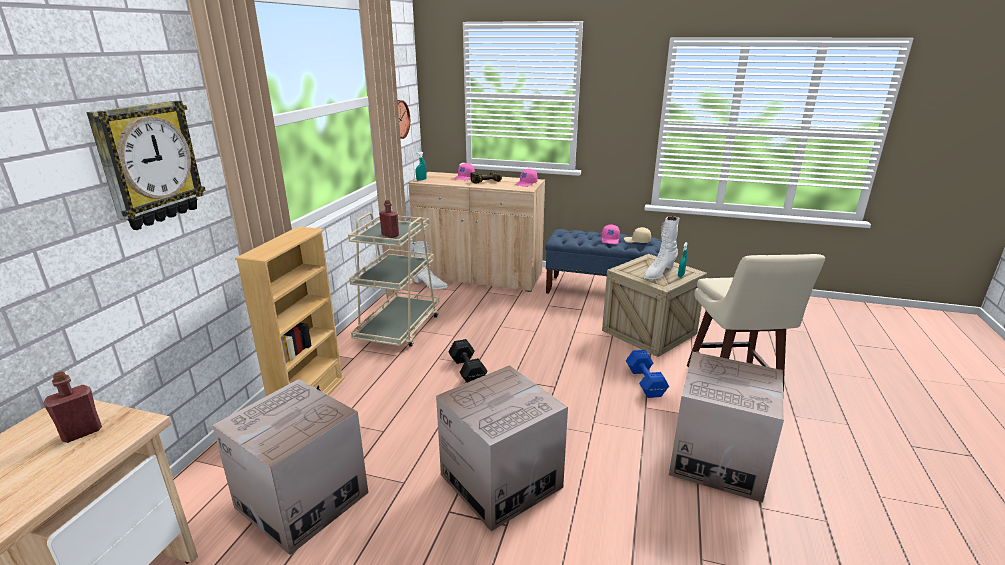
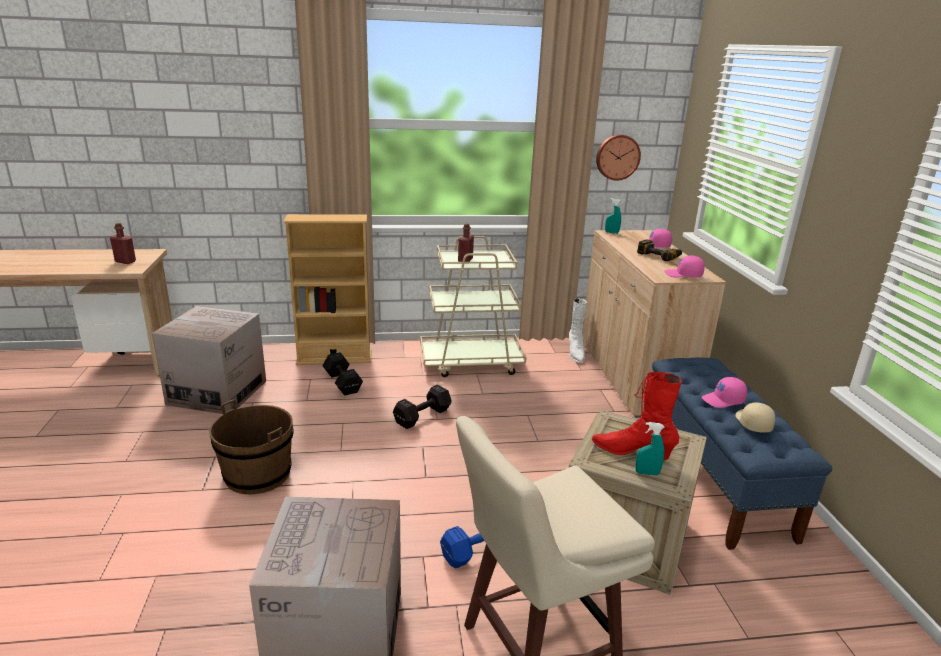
camera: 65 degrees right, 0 degrees up
wall clock [86,101,206,230] -> none
cardboard box [436,365,568,531] -> brown bucket [209,399,294,494]
white boot [644,216,680,280] -> red boot [592,372,682,460]
none -> black dumbbell [323,352,363,396]

